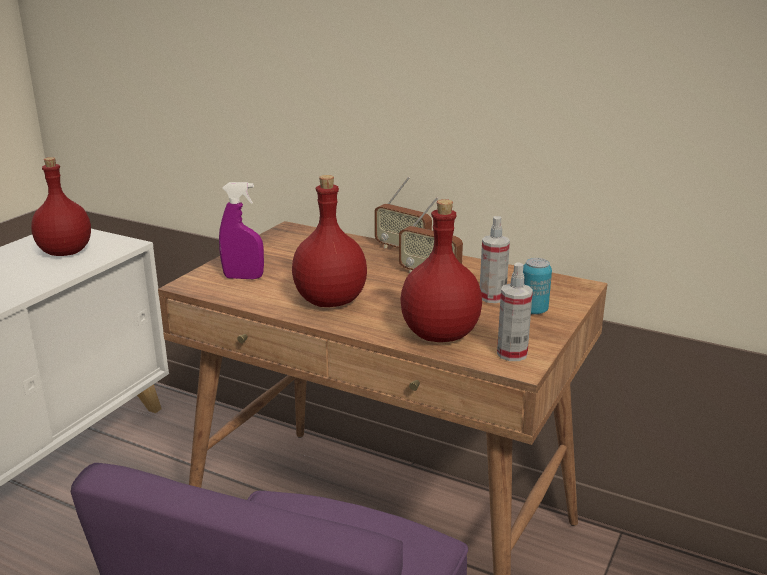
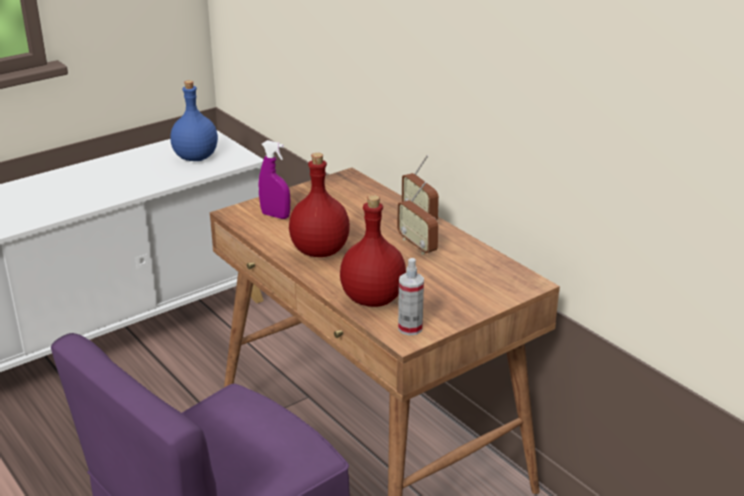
camera: 25 degrees right, 5 degrees up
red bottle [31,157,91,256] -> blue bottle [170,80,218,161]
spray bottle [480,216,510,303] -> none
can [523,258,552,315] -> none

